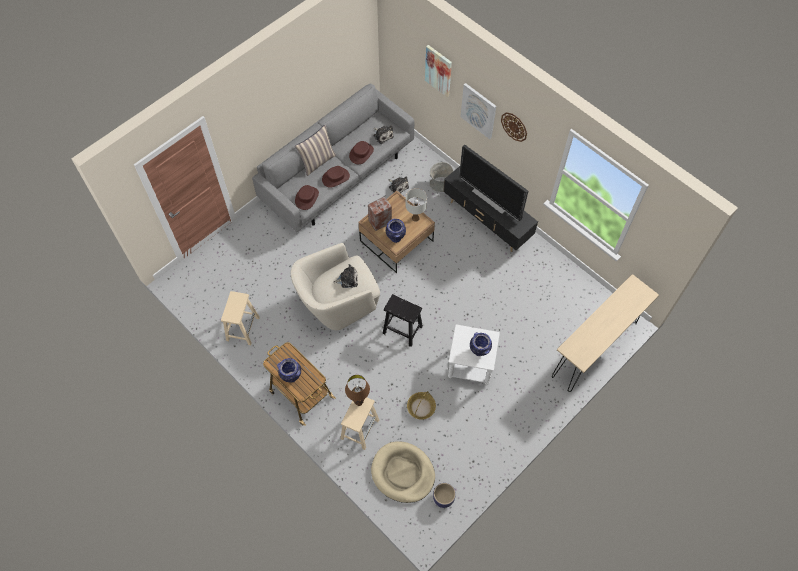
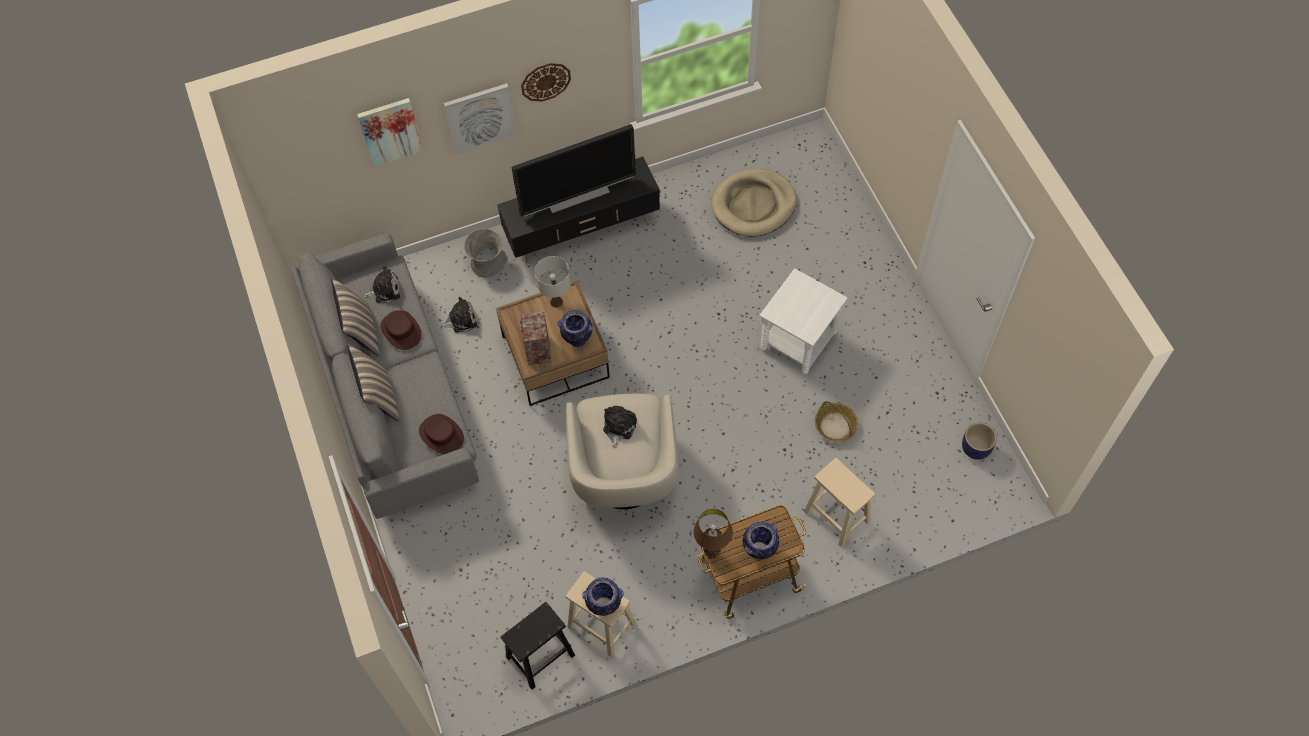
camera: 65 degrees left, 0 degrees up
brown hat [322,166,350,188] -> none
brown table lamp [345,375,370,406] -> brown table lamp moved to [693,509,733,559]
beige dog bed [371,441,435,503] -> beige dog bed moved to [711,169,797,237]
black stool [383,294,423,347] -> black stool moved to [501,602,575,690]
vase [470,332,492,356] -> vase moved to [582,577,624,616]
beige console table [552,274,659,392] -> none
none -> pillow [331,278,379,356]

